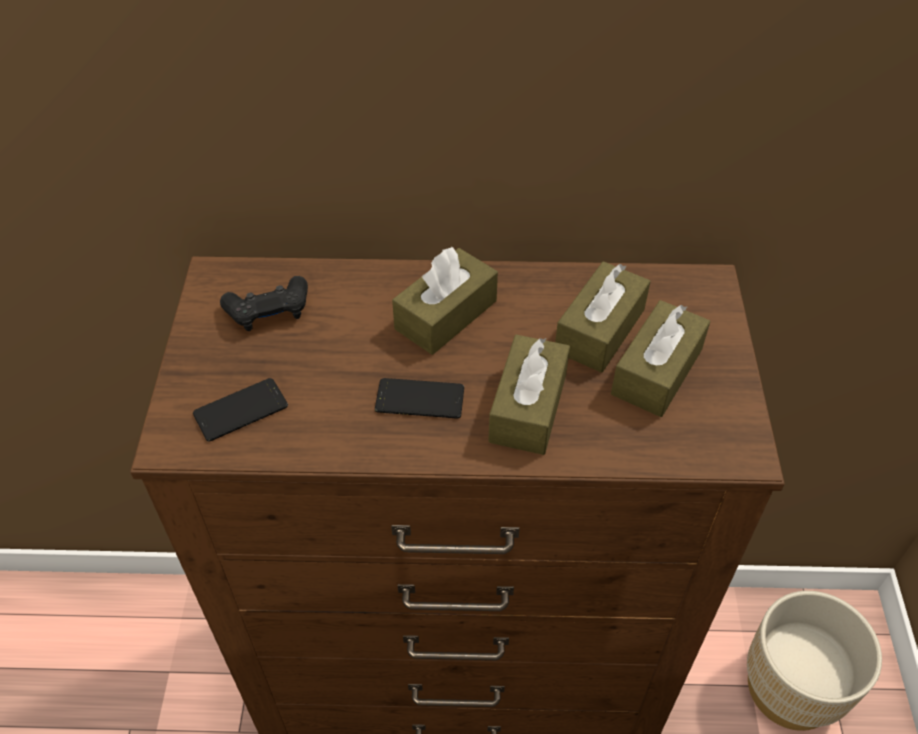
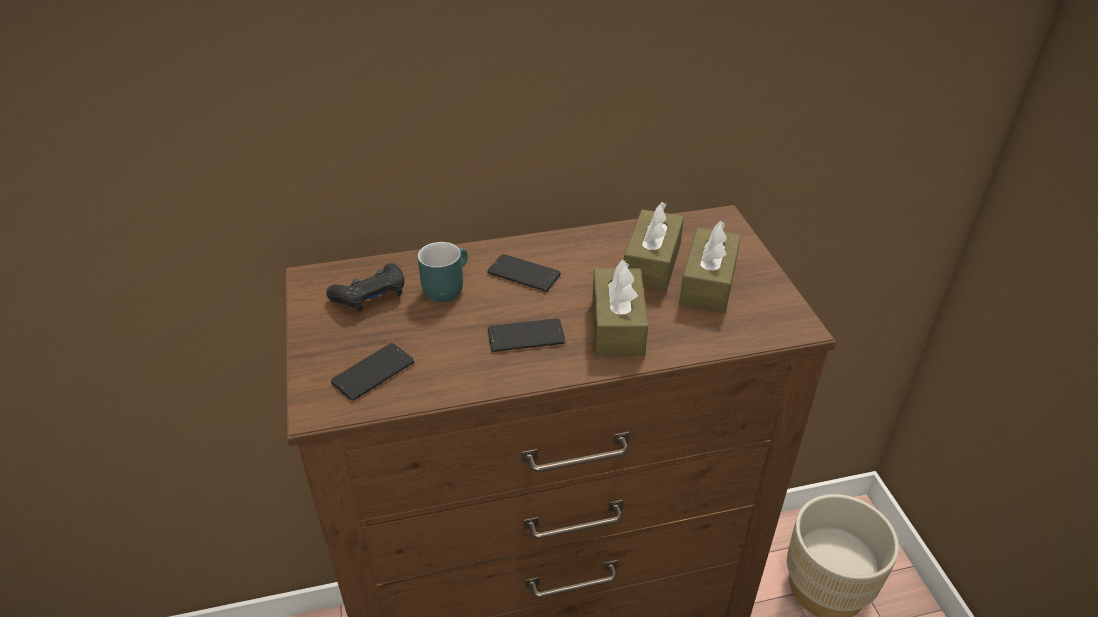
camera: 15 degrees left, 10 degrees down
brown tissue box [392,246,498,355] -> phone [487,254,561,291]
none -> turquoise mug [417,242,468,302]

